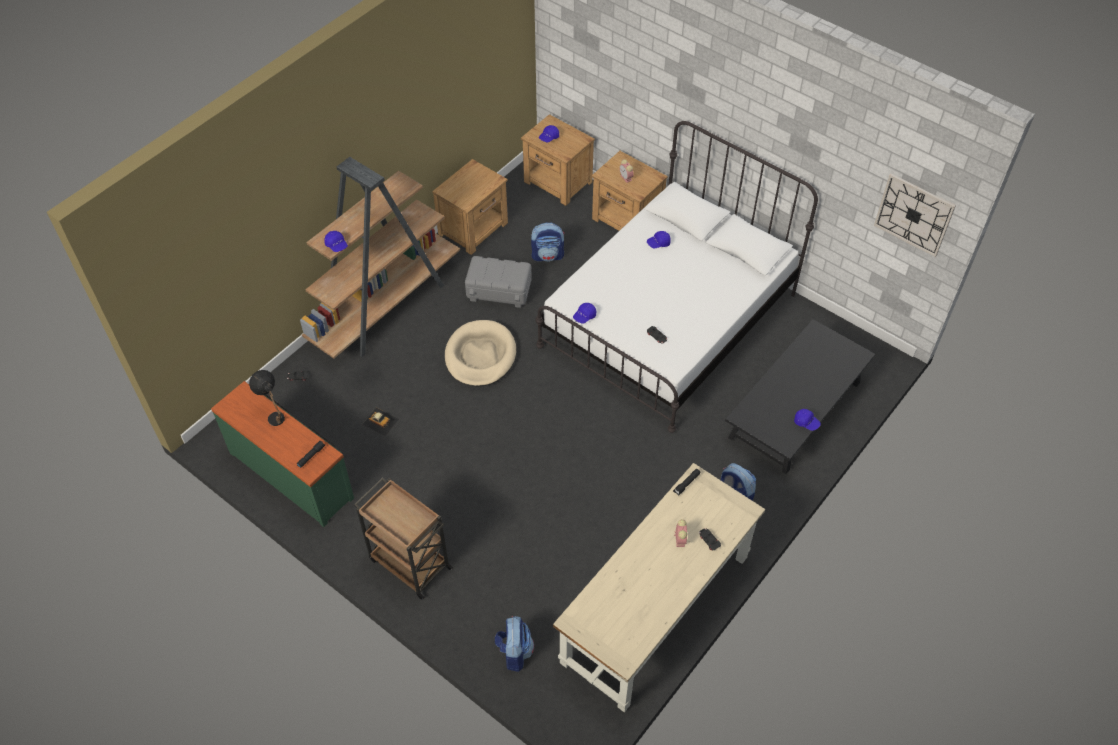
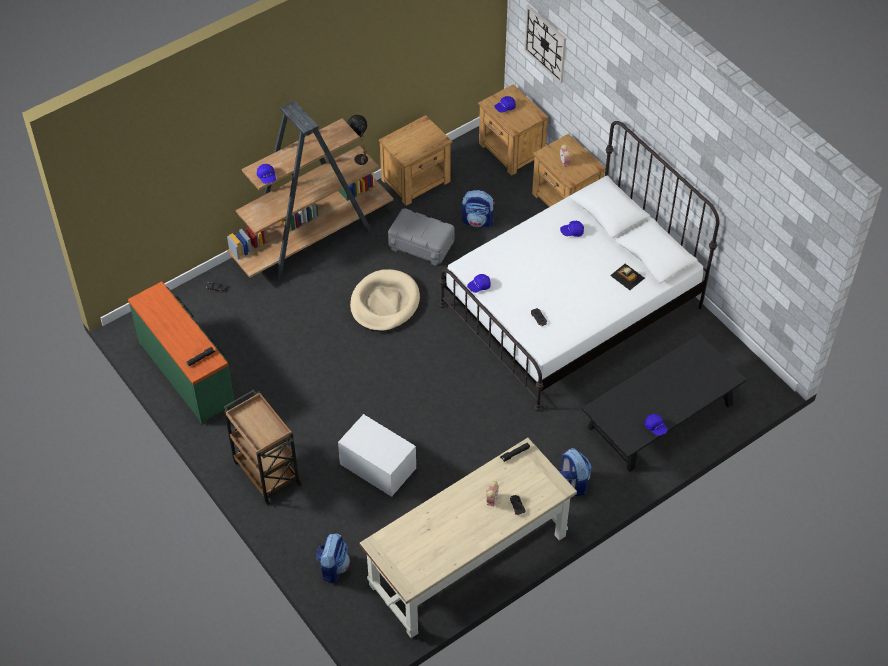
camera: 15 degrees right, 0 degrees up
black table lamp [249,370,285,426] -> black table lamp moved to [347,115,368,165]
toy car [363,408,399,436] -> toy car moved to [610,264,645,290]
wall clock [874,174,956,257] -> wall clock moved to [524,5,566,84]
none -> white storage box [338,414,416,497]

